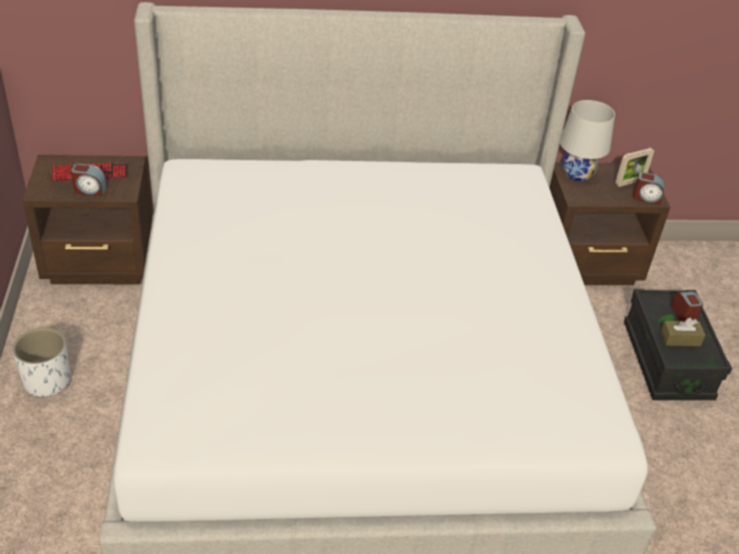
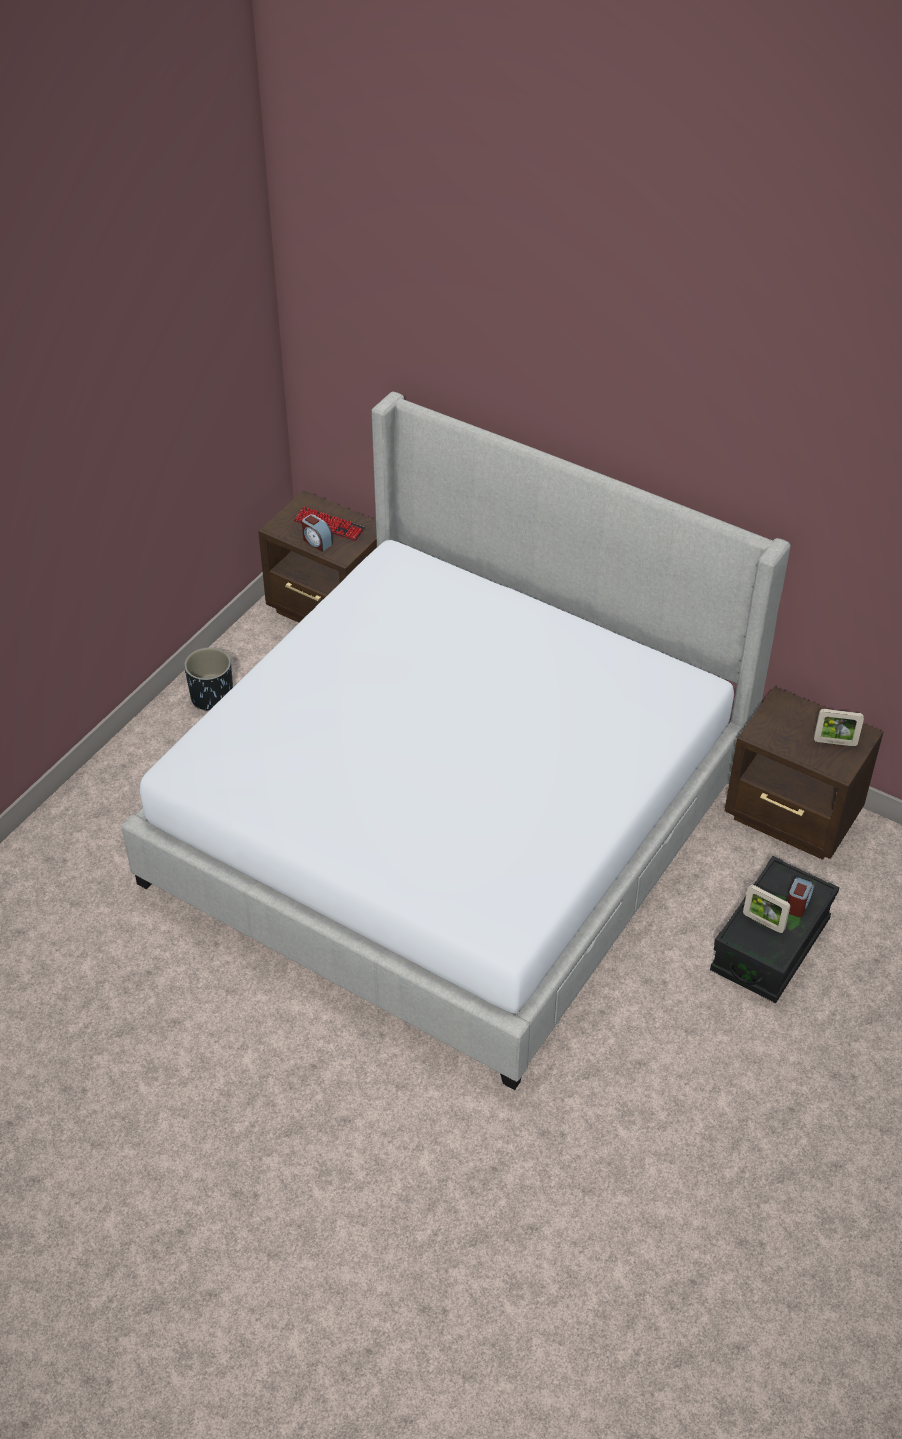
camera: 40 degrees right, 5 degrees up
white planter [12,328,71,398] -> black planter [184,647,233,711]
white table lamp [560,100,615,182] -> none
alarm clock [633,172,665,205] -> none
brown tissue box [660,318,705,346] -> picture frame [743,885,791,933]

